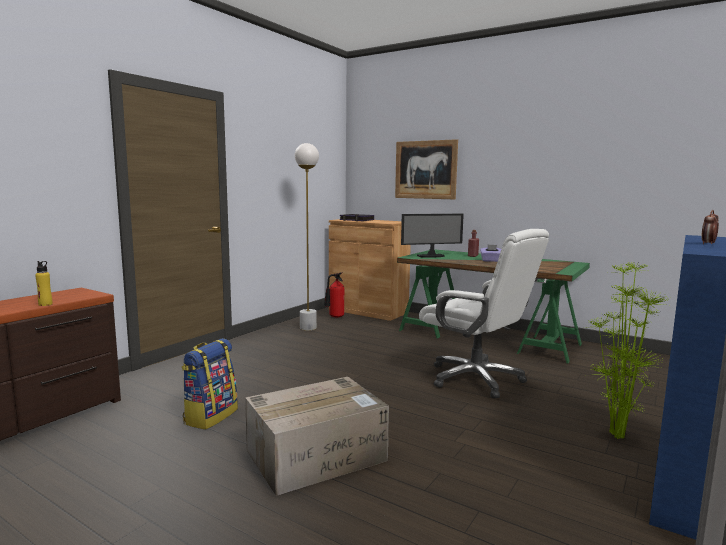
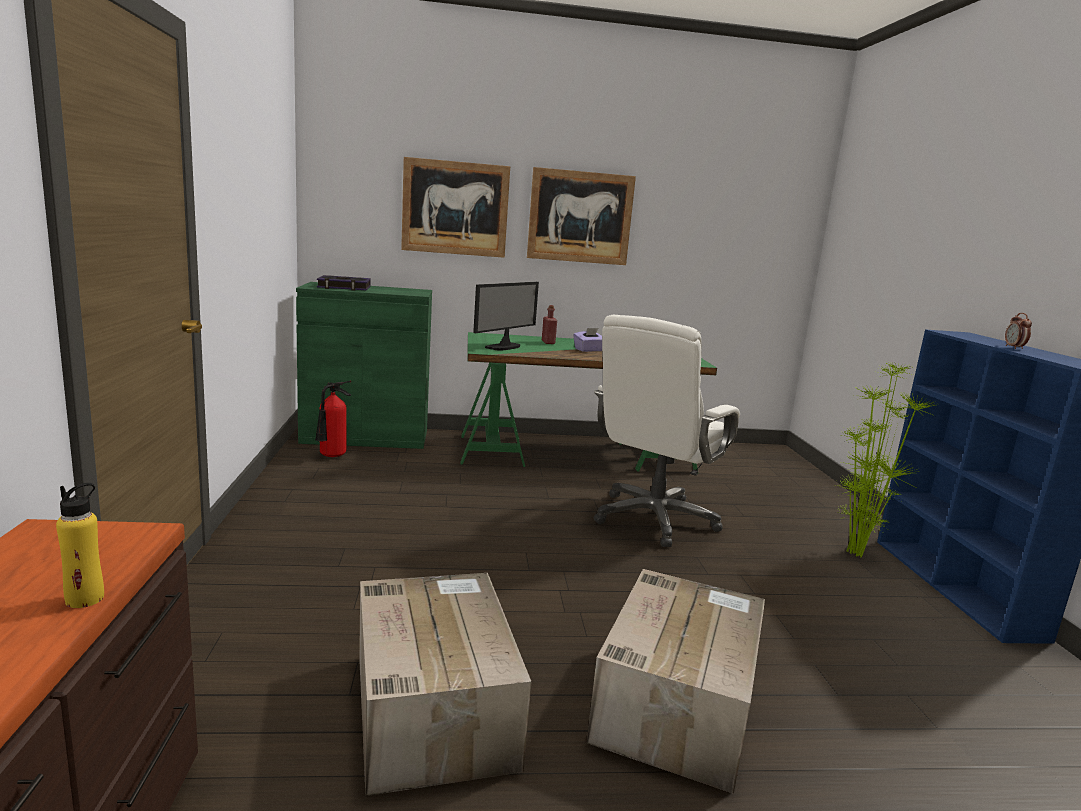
camera: 40 degrees left, 5 degrees up
backpack [182,338,238,430] -> cardboard box [359,573,532,796]
white floor lamp [295,143,319,331] -> none
brown cabinet [329,219,411,321] -> green cabinet [296,282,432,449]
white office chair [419,229,549,398] -> white office chair turned 120 degrees clockwise [594,315,740,547]
none -> picture [527,167,636,265]

